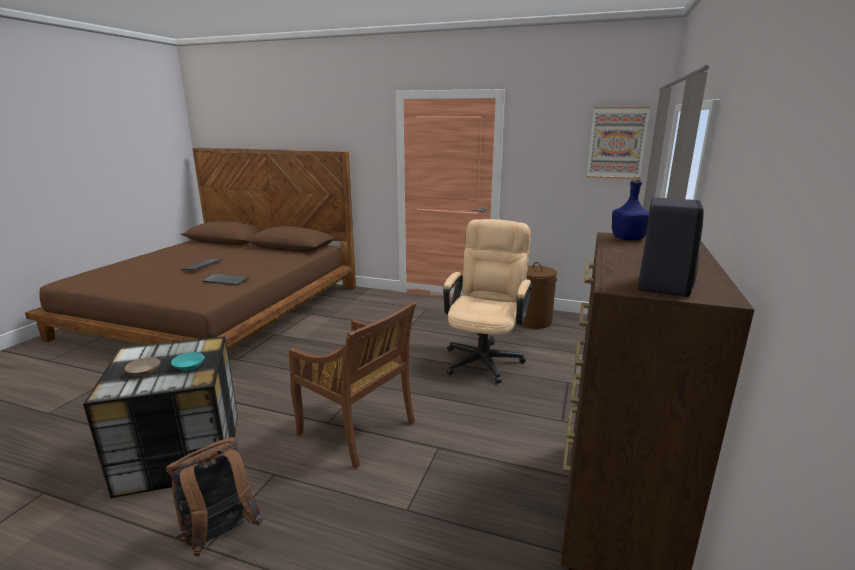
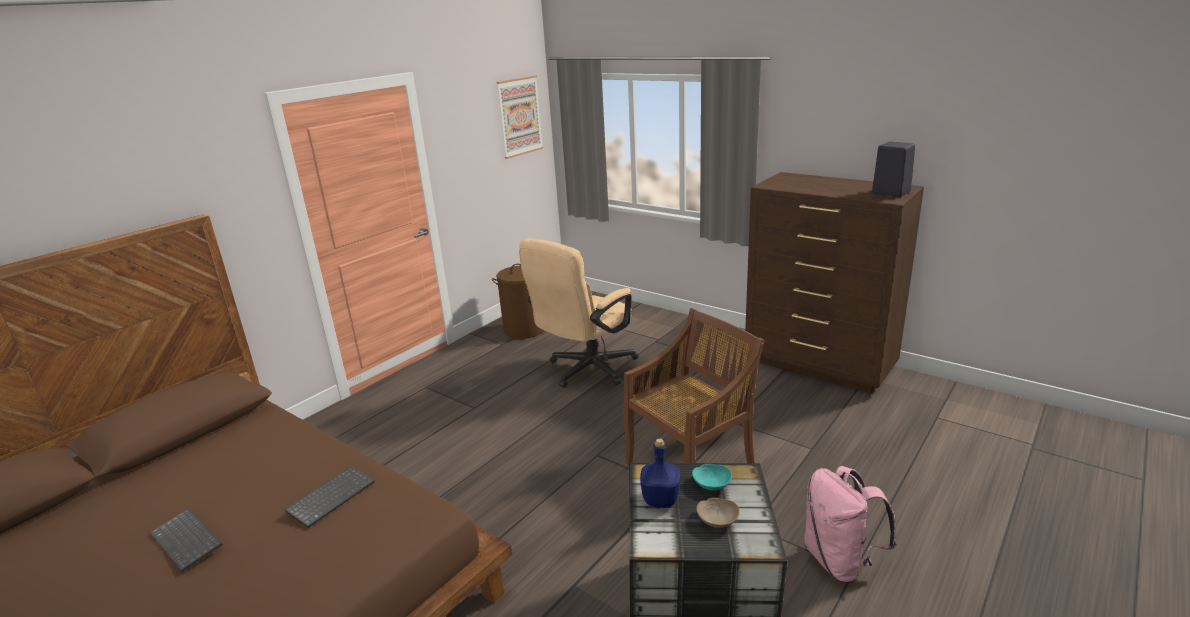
camera: 70 degrees left, 5 degrees up
brown backpack [166,437,263,556] -> pink backpack [804,466,897,583]
beige office chair [443,219,532,383] -> beige office chair turned 90 degrees counterclockwise [519,238,639,388]
blue bottle [612,176,649,240] -> blue bottle moved to [640,438,680,508]

